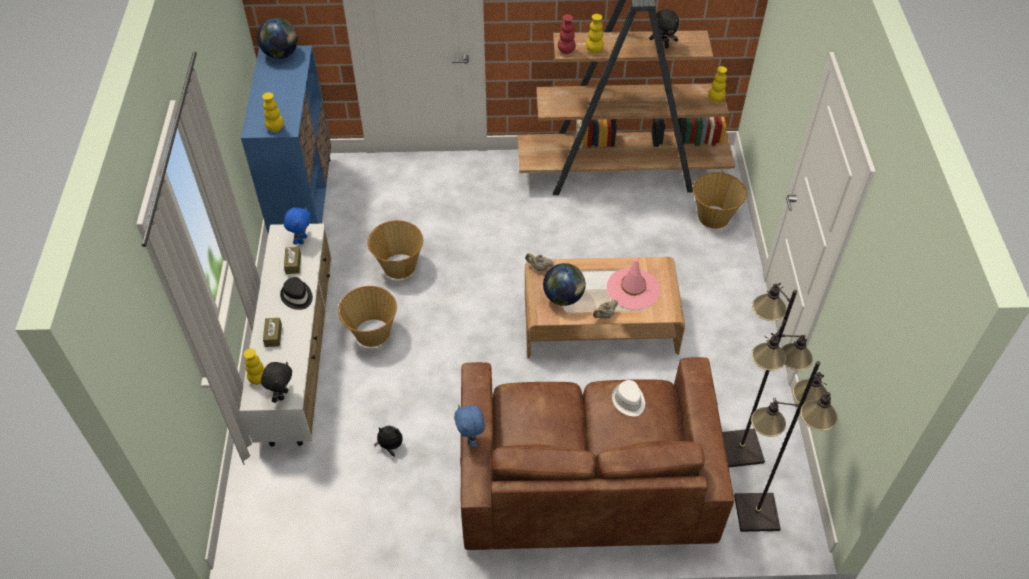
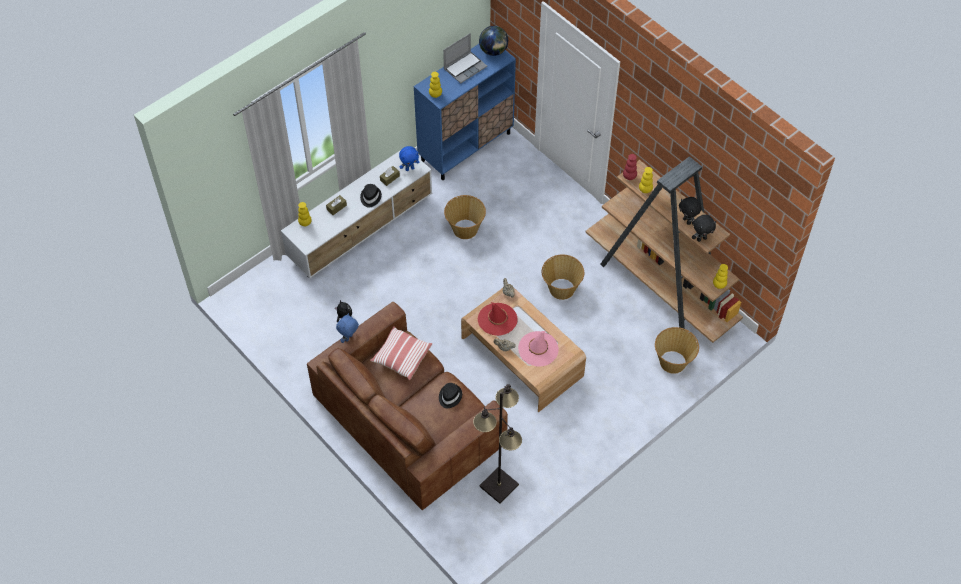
camera: 50 degrees right, 5 degrees up
black plush toy [261,362,292,403] -> black plush toy moved to [692,215,717,242]
basket [338,286,397,347] -> basket moved to [542,255,584,300]
globe [543,263,586,306] -> red hat [478,302,518,336]
white hat [612,380,645,416] -> black hat [439,383,462,408]
black floor lamp [734,361,838,532] -> none
none -> pillow [370,326,432,380]
none -> laptop [443,33,487,83]

